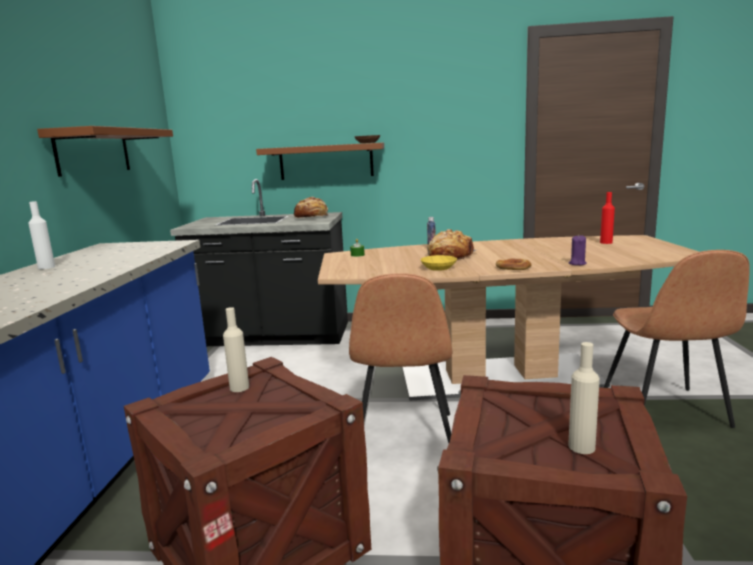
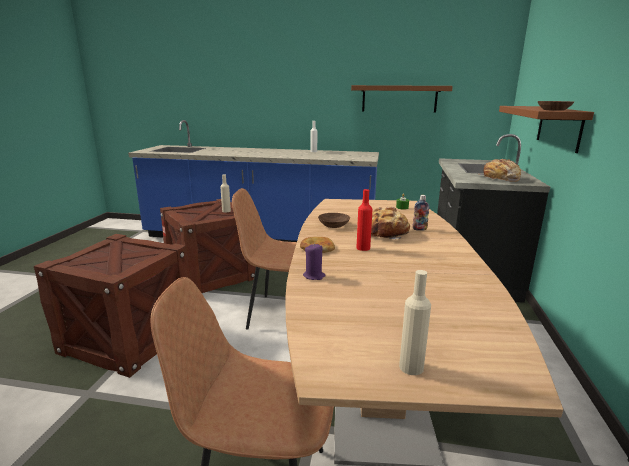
camera: 95 degrees right, 5 degrees up
yellow bowl [420,255,457,271] -> brown bowl [318,213,350,228]
beige bottle [568,342,600,454] -> beige bottle moved to [399,270,431,375]
red bottle [600,192,615,244] -> red bottle moved to [356,189,372,251]

